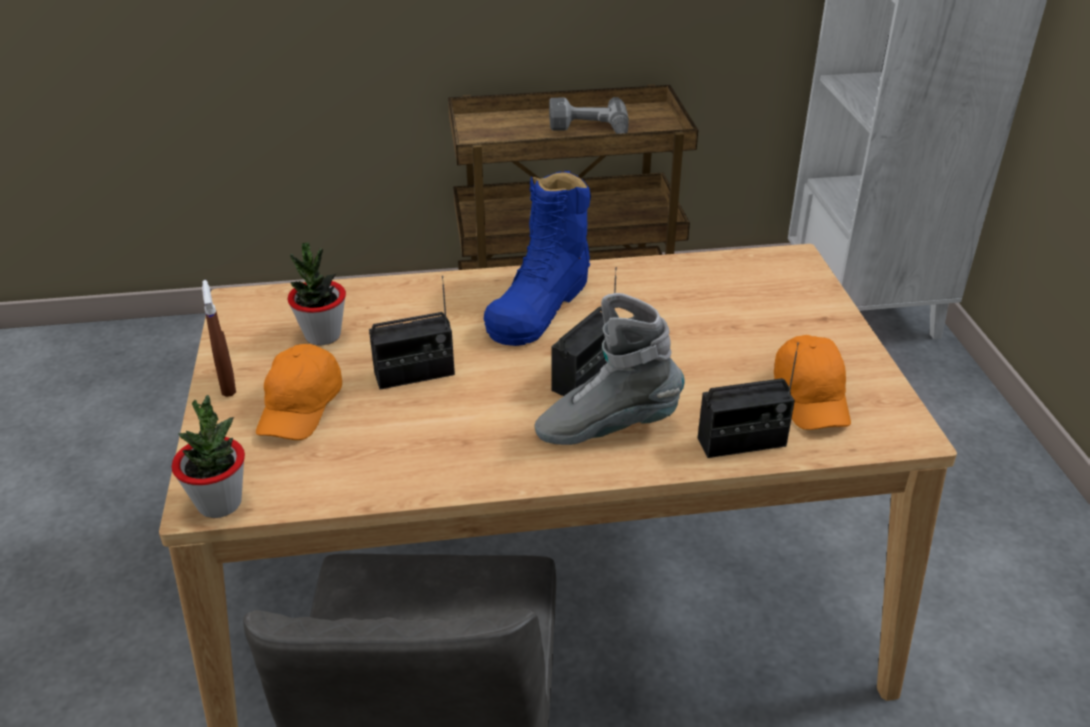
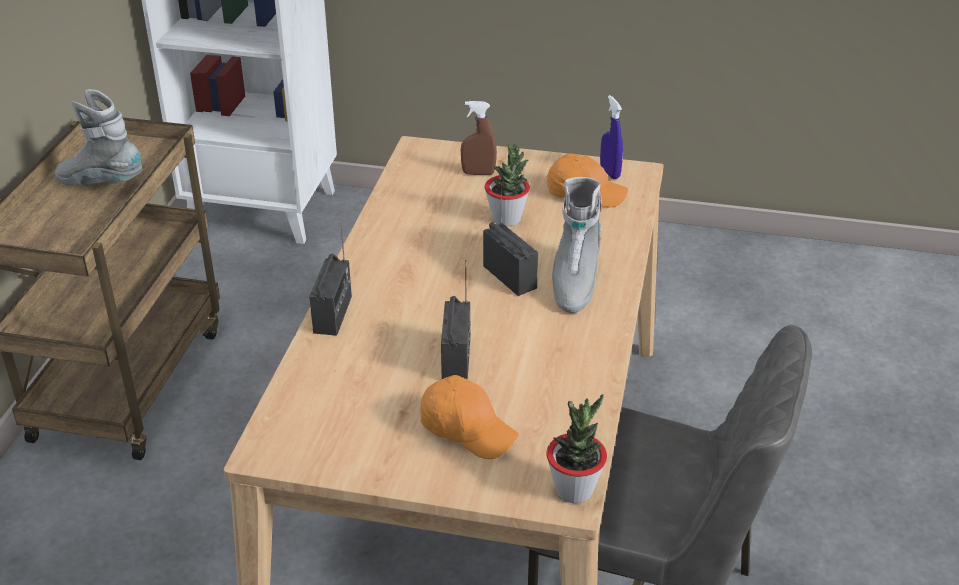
camera: 70 degrees left, 0 degrees up
brown spray bottle [202,280,236,397] -> brown spray bottle moved to [461,101,497,175]
potted plant [288,242,346,345] -> potted plant moved to [485,143,530,227]
blue boot [484,170,591,346] -> none
power drill [549,97,629,134] -> grey boot [55,89,143,185]
radio [698,342,799,458] -> radio moved to [309,219,352,336]
none -> blue spray bottle [600,95,623,179]

